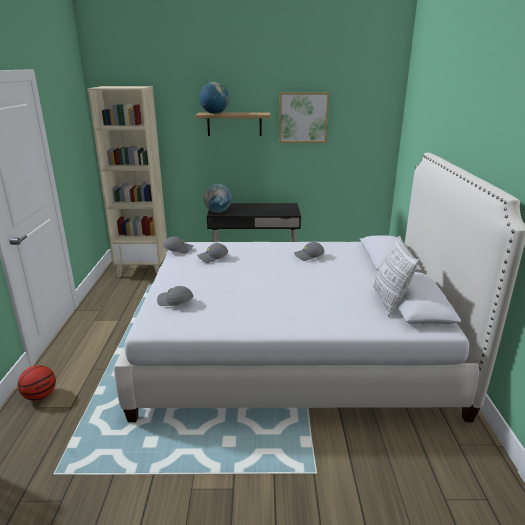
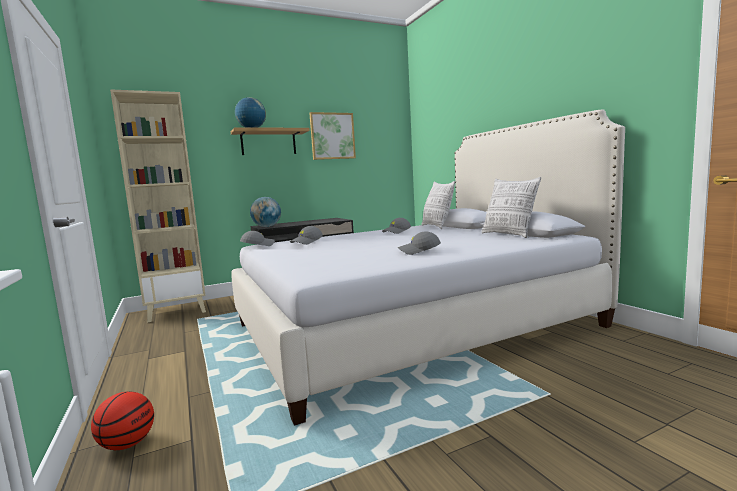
camera: 25 degrees left, 15 degrees down
grey cap [157,286,193,306] -> grey cap moved to [398,231,441,255]
none -> pillow [421,181,455,229]

